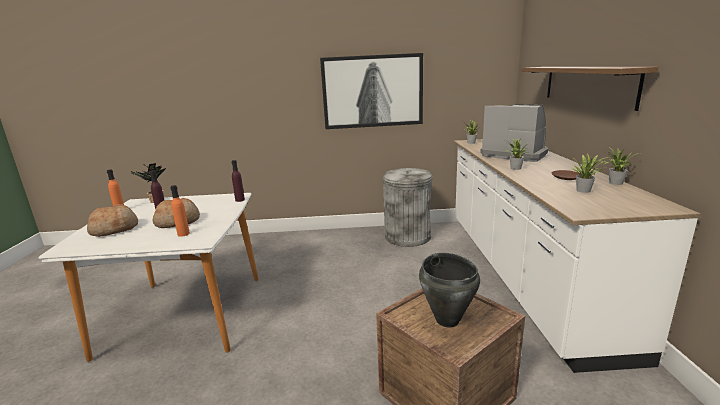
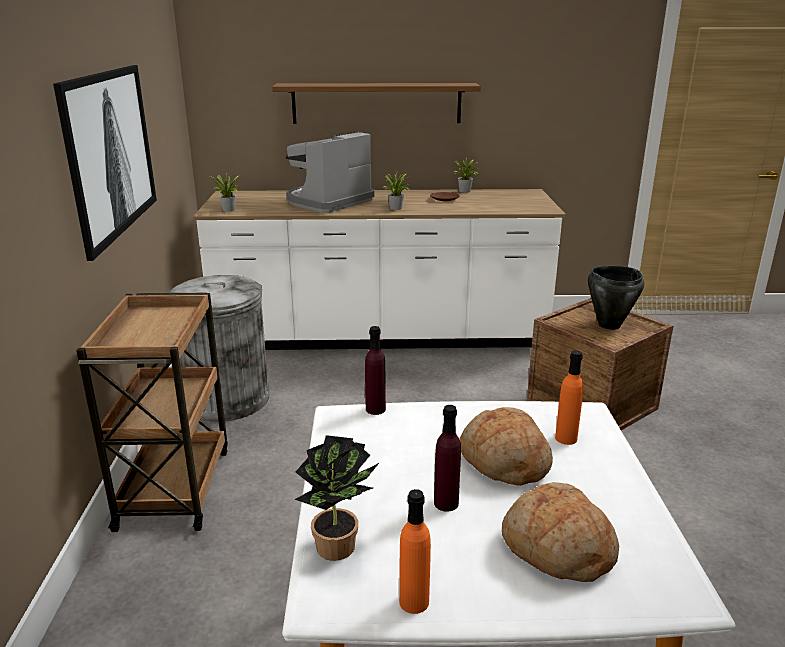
camera: 90 degrees left, 5 degrees up
potted plant [572,153,605,193] -> none
none -> brown cart [76,293,228,532]

